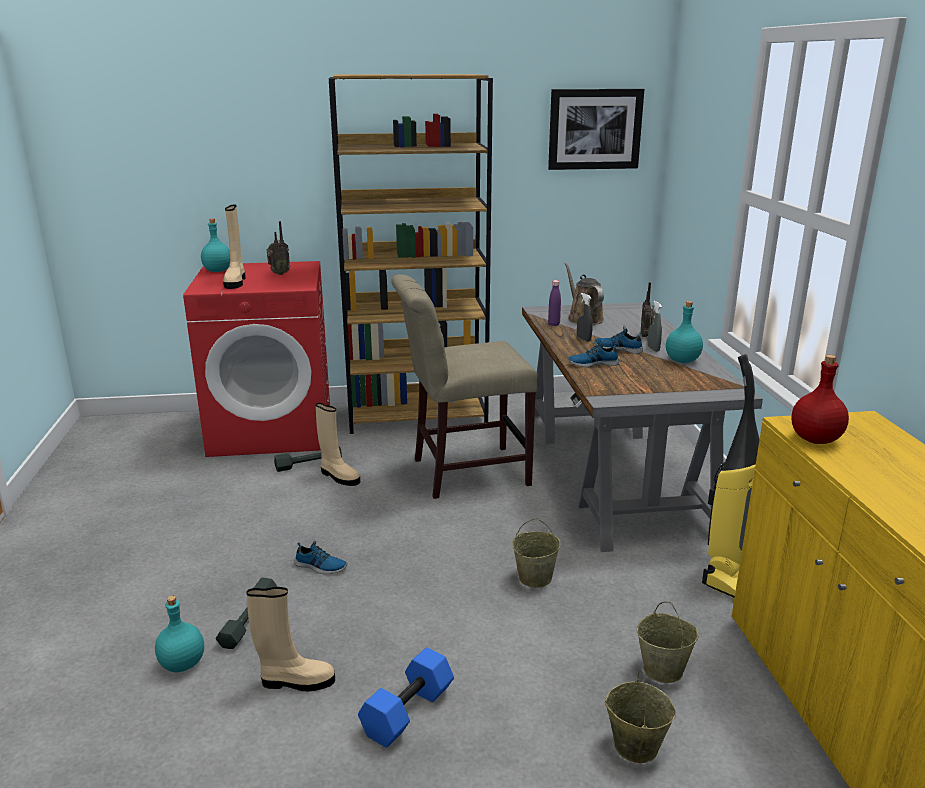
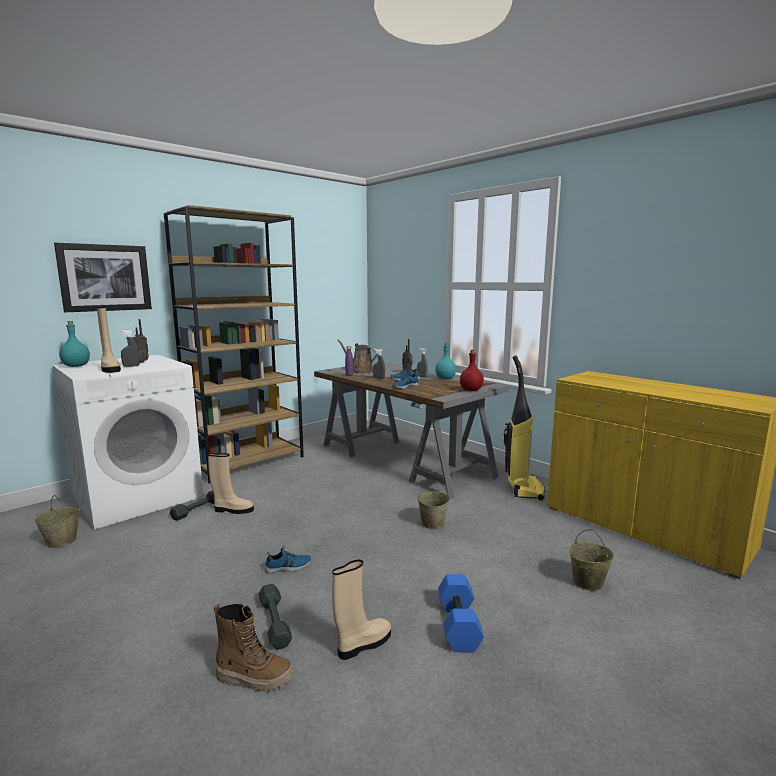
camera: 35 degrees left, 10 degrees down
turquoise bottle [155,596,204,672] -> boot [214,603,293,692]
red washing machine [183,261,330,457] -> white washing machine [52,355,203,530]
beige chair [391,274,538,499] -> none
picture [548,89,644,170] -> picture moved to [54,242,152,312]
beige bucket [637,602,699,683] -> beige bucket moved to [35,495,80,548]
red bottle [791,355,849,444] -> red bottle moved to [460,350,484,391]
none -> grey spray bottle [120,330,140,367]

